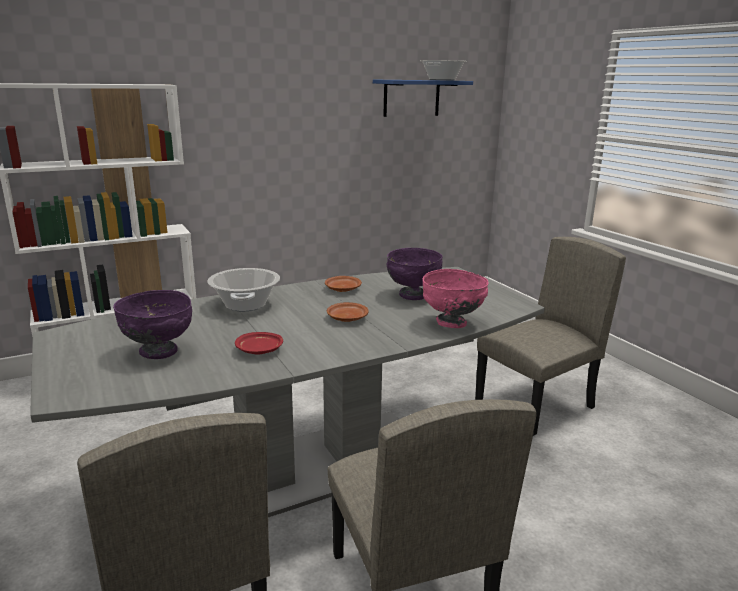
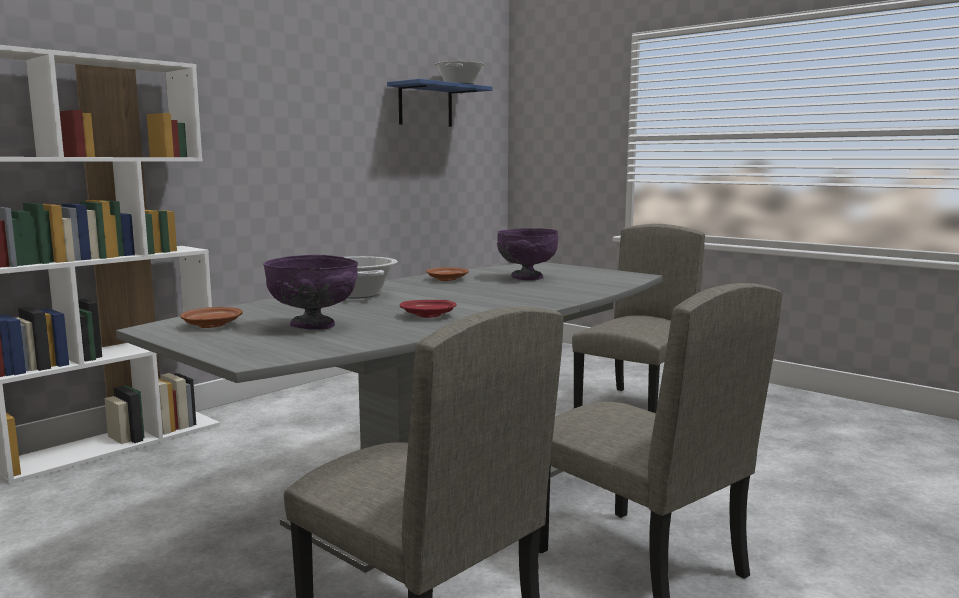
camera: 20 degrees left, 10 degrees down
brown plate [327,302,369,322] -> brown plate moved to [180,307,243,328]
pink bowl [423,269,489,328] -> none

